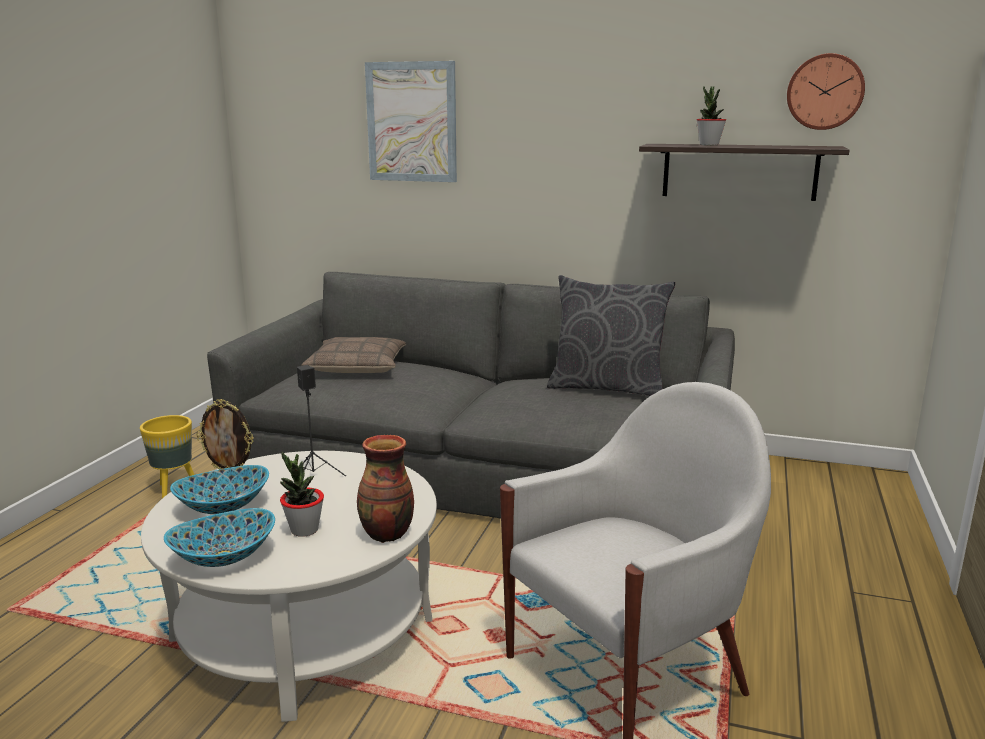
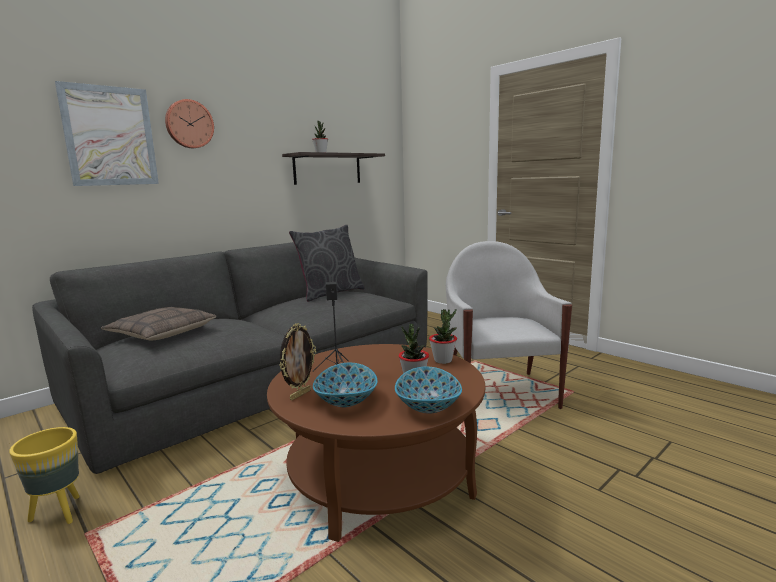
camera: 60 degrees left, 5 degrees down
white coffee table [141,451,437,722] -> brown coffee table [267,344,485,542]
vase [357,435,414,543] -> potted plant [429,309,457,364]
wall clock [787,53,865,130] -> wall clock moved to [165,99,214,148]

